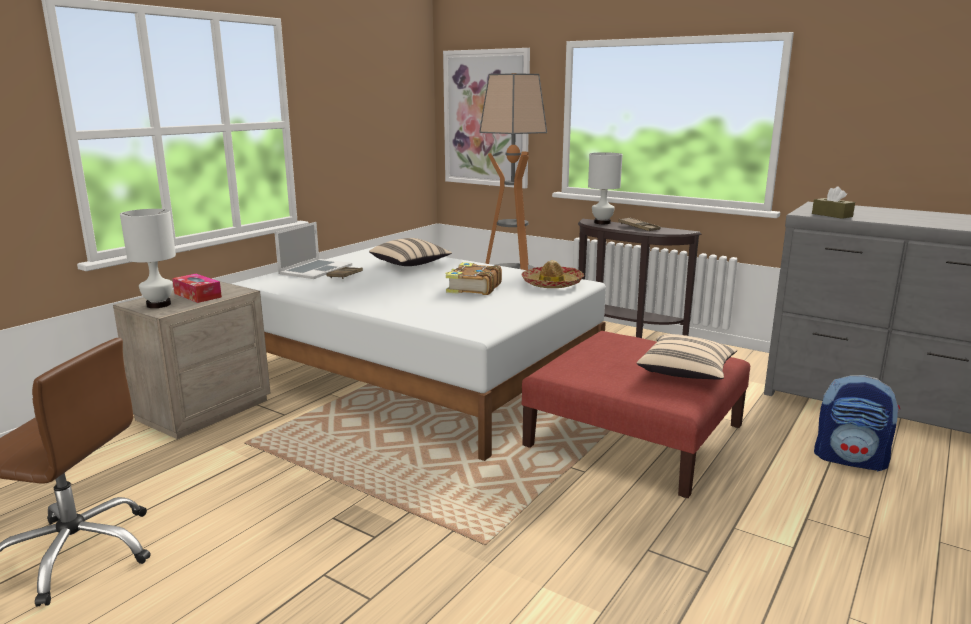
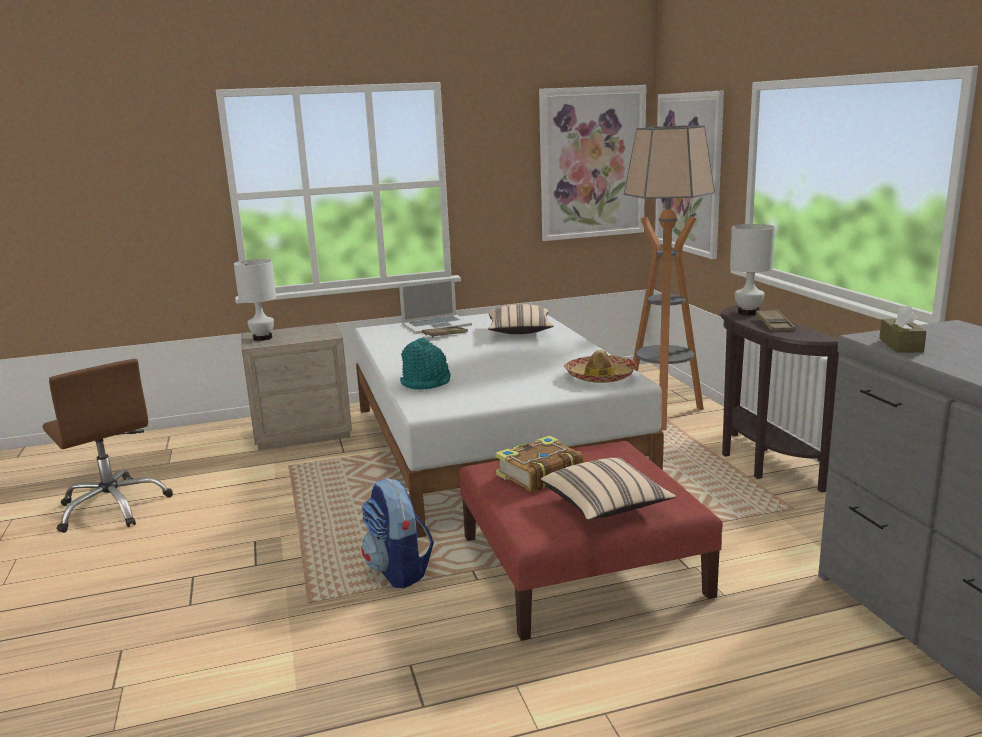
camera: 40 degrees right, 0 degrees up
tissue box [172,274,222,303] -> none
book [445,262,502,295] -> book moved to [495,435,583,492]
backpack [814,375,900,471] -> backpack moved to [362,478,434,588]
none -> turquoise hat [400,337,451,390]
none -> picture [539,85,646,241]

